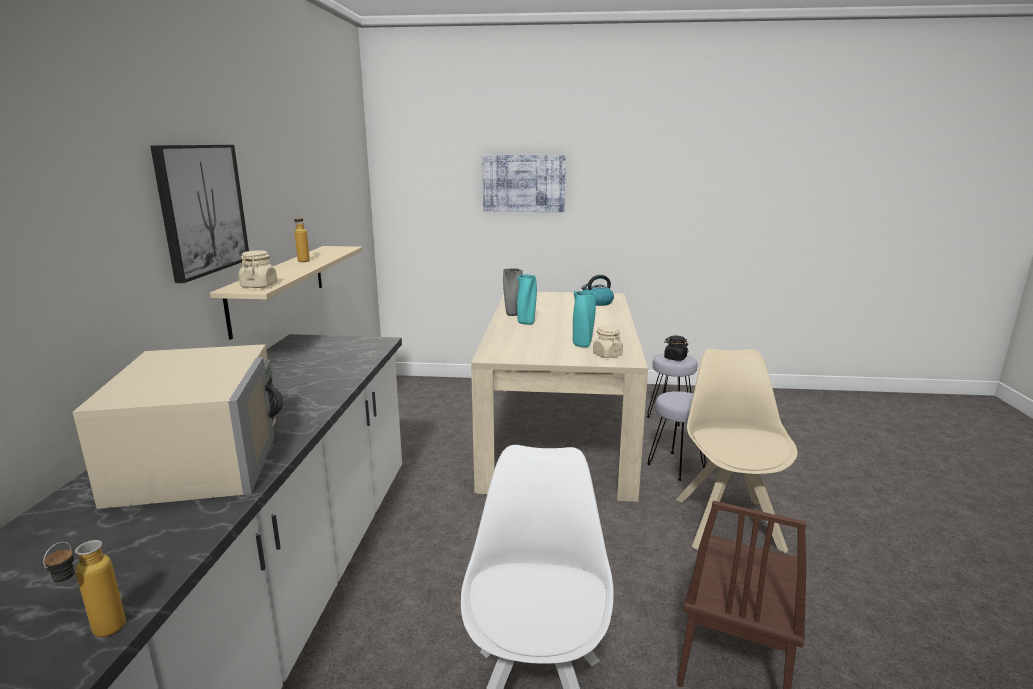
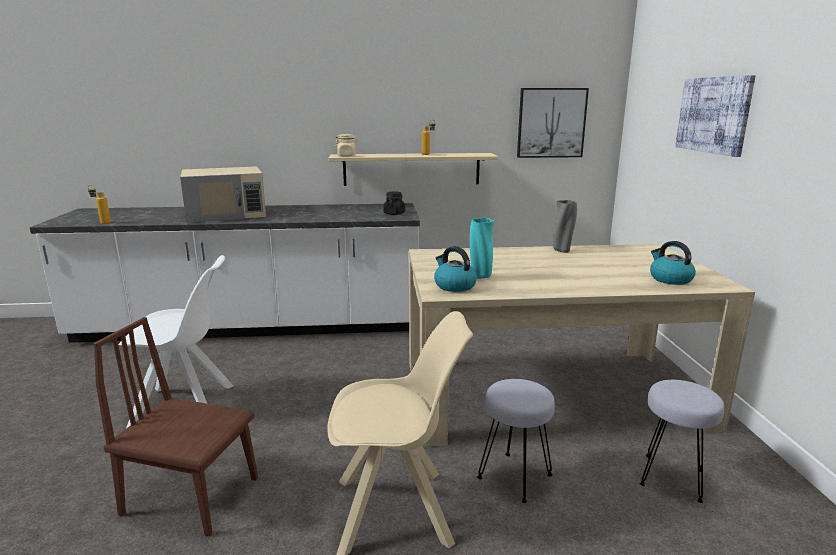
camera: 80 degrees right, 0 degrees up
picture [150,145,249,283] -> picture moved to [517,88,589,158]
turquoise vase [517,274,537,325] -> none
beige jar [593,326,623,358] -> kettle [434,246,477,292]
black jar [664,336,688,361] -> black jar moved to [383,191,405,215]

